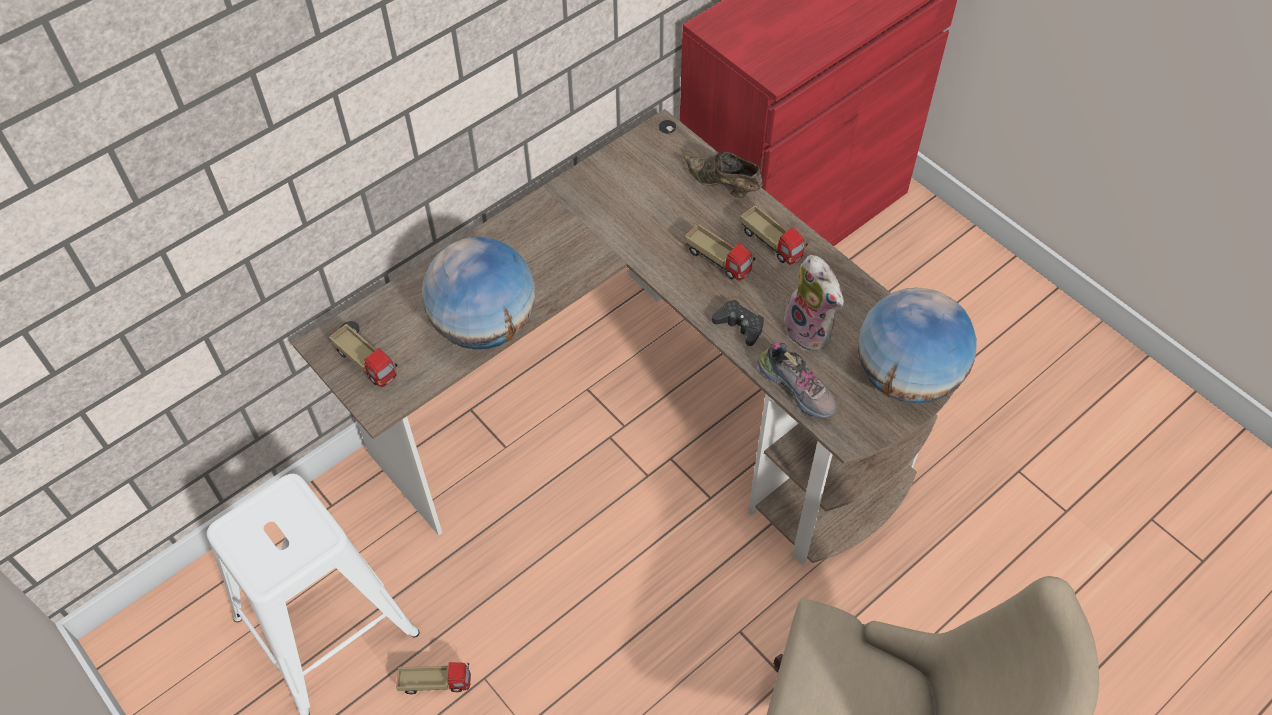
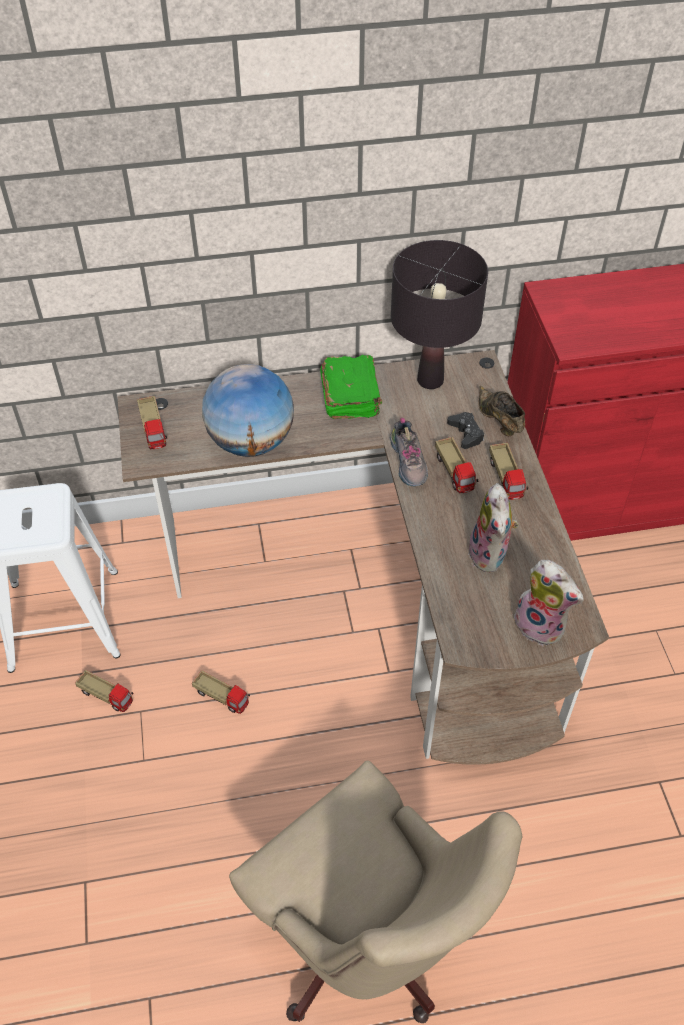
camera: 30 degrees right, 5 degrees down
black game controller [712,300,764,346] -> black game controller moved to [447,412,484,449]
shoe [757,342,837,418] -> shoe moved to [390,418,428,487]
globe [858,288,977,404] -> plush toy [514,560,584,646]
none -> toy truck [192,670,250,714]
none -> green book [320,355,382,419]
none -> black table lamp [391,240,488,389]

